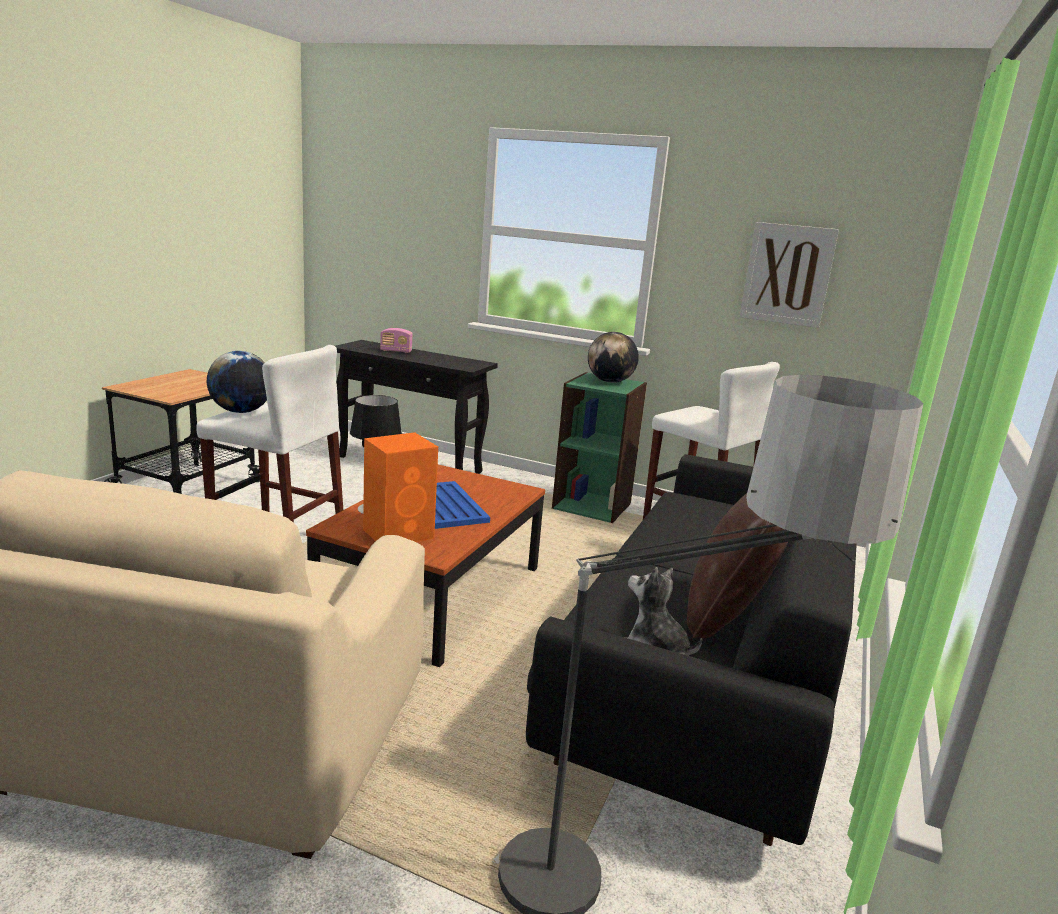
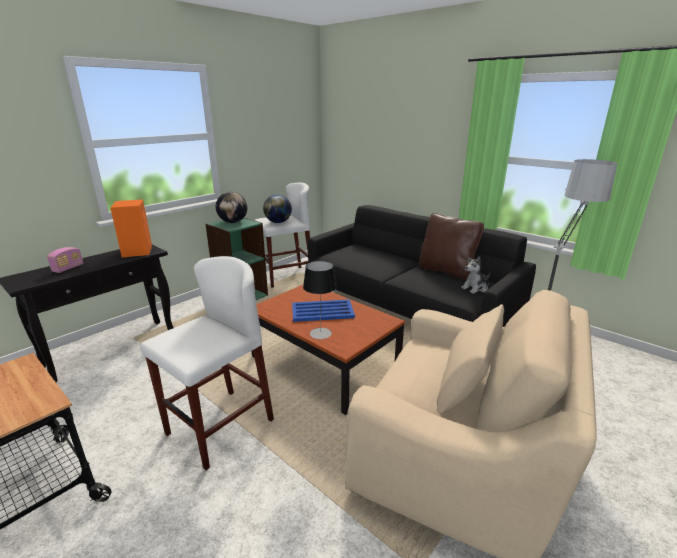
camera: 70 degrees left, 5 degrees up
globe [207,351,267,413] -> globe moved to [263,194,292,223]
orange speaker [363,432,438,542] -> orange speaker moved to [110,199,152,258]
picture [739,222,839,328] -> none

